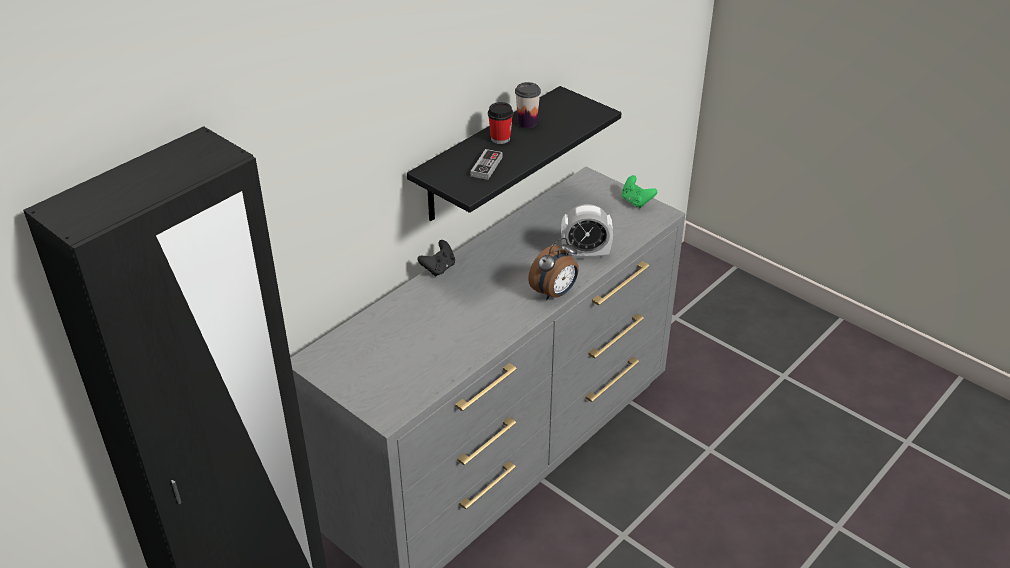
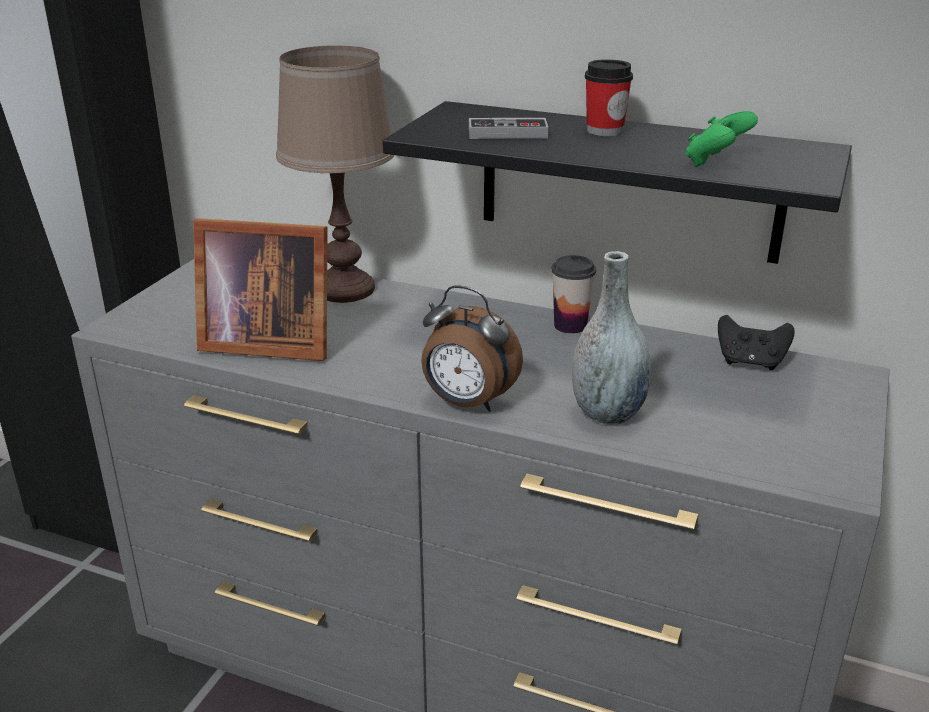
camera: 70 degrees right, 10 degrees down
black game controller [417,240,455,277] -> black game controller moved to [718,315,795,370]
cup [515,82,541,128] -> cup moved to [551,255,596,334]
alarm clock [561,204,613,259] -> grey vase [572,251,651,425]
green game controller [621,175,657,208] -> green game controller moved to [685,111,758,167]
none -> picture frame [193,218,328,361]
none -> brown table lamp [276,45,394,303]

